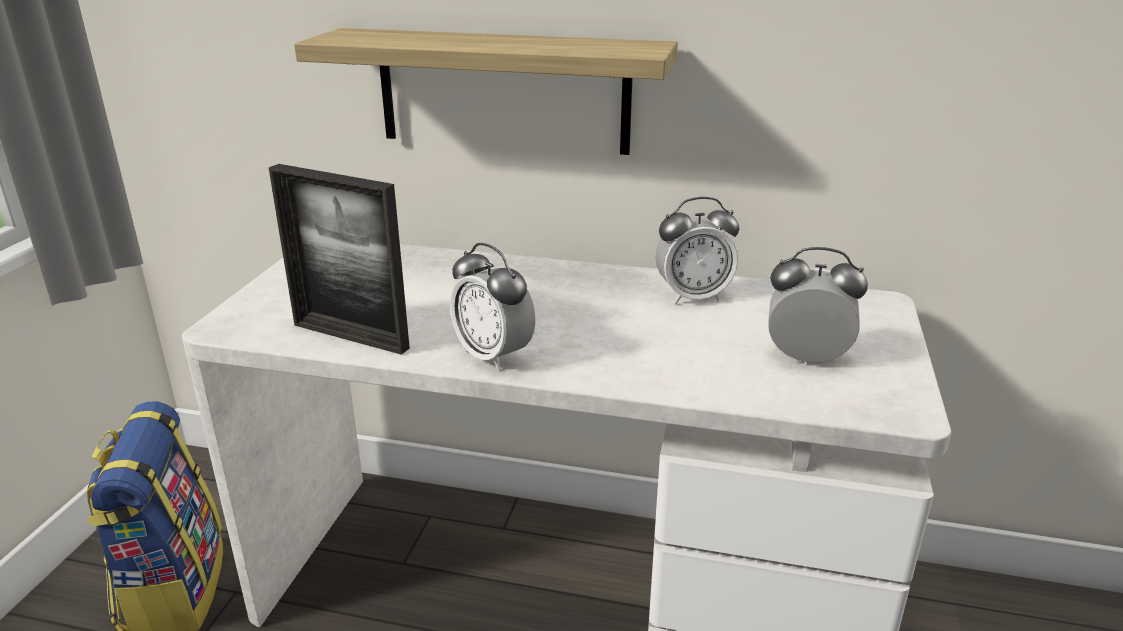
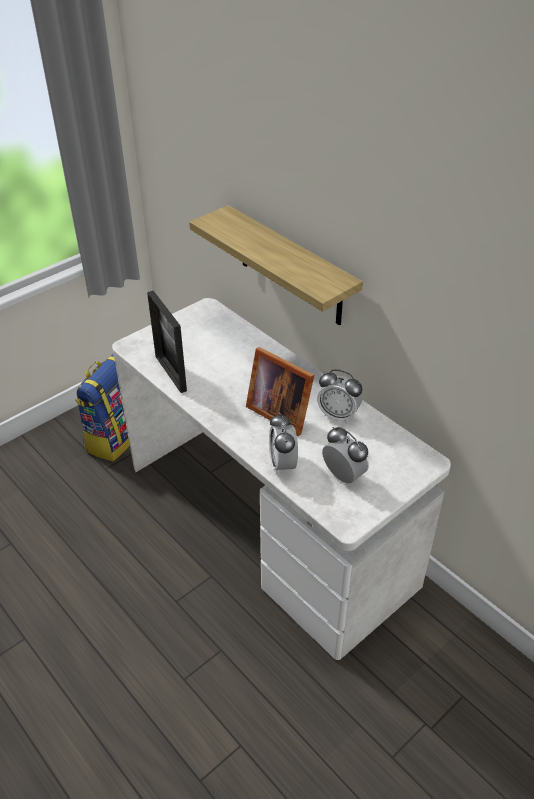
camera: 35 degrees right, 15 degrees up
alarm clock [450,243,535,370] -> alarm clock moved to [269,413,298,475]
none -> picture frame [246,347,314,436]

